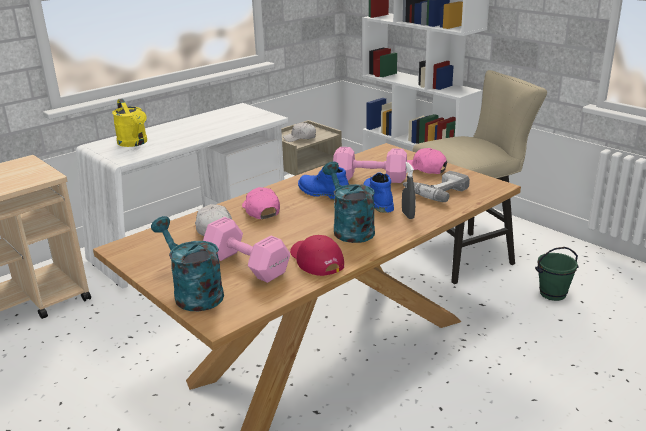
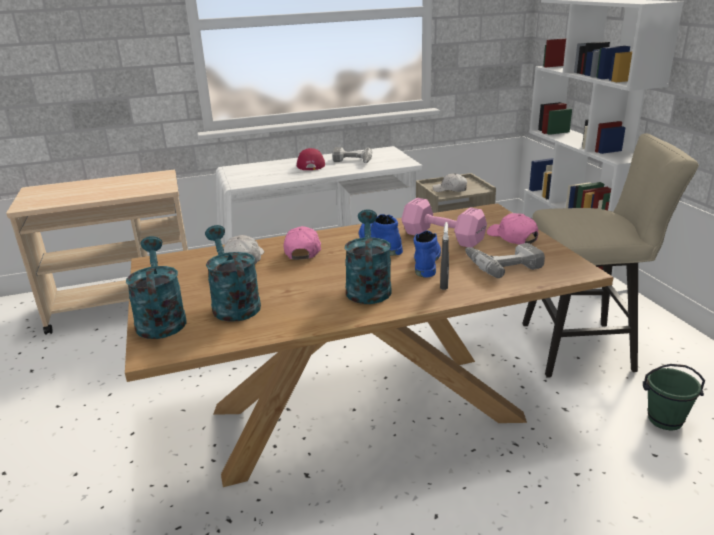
camera: 25 degrees right, 0 degrees up
yellow watering can [112,99,147,147] -> none
pink dumbbell [203,217,290,283] -> turquoise watering can [205,225,261,322]
red cap [290,235,344,276] -> red cap moved to [297,148,325,170]
none -> power drill [332,147,372,163]

